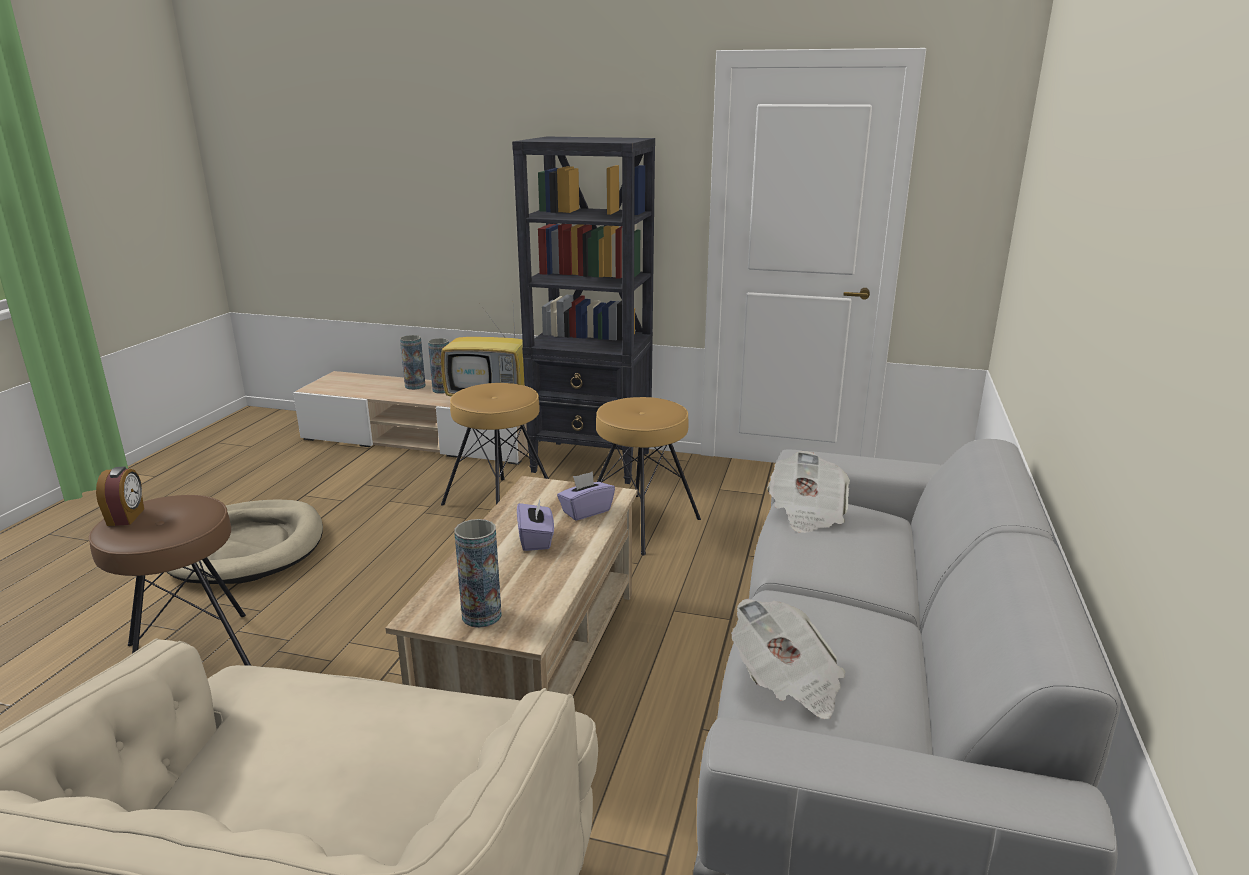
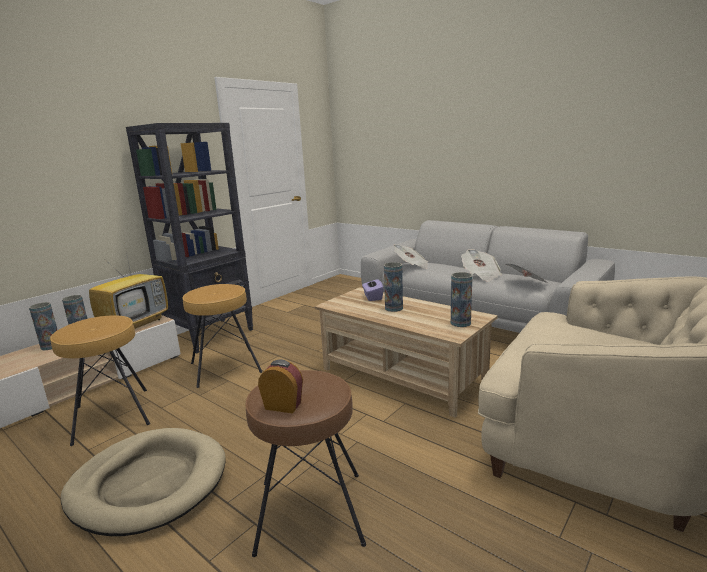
camera: 65 degrees left, 5 degrees down
purple tissue box [517,500,554,551] -> vase [384,262,403,312]
brown stool [596,397,701,555] -> brown stool moved to [50,315,150,446]
none -> newspaper [461,249,502,282]

